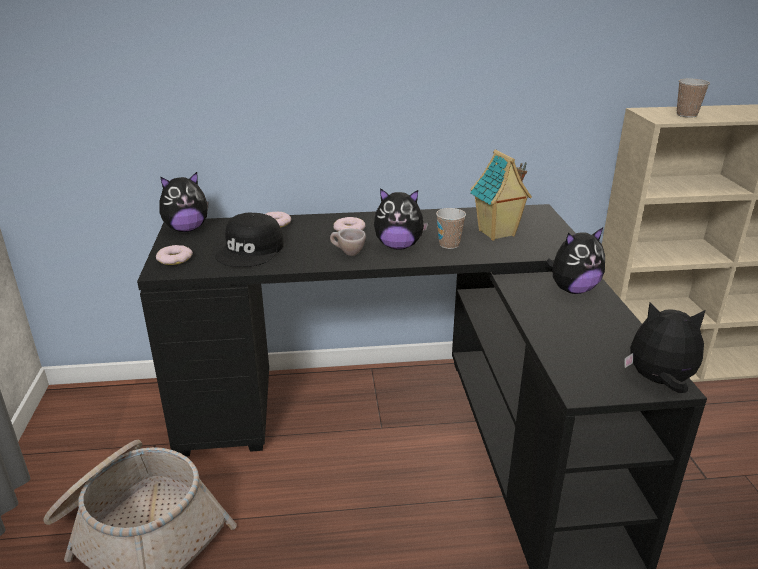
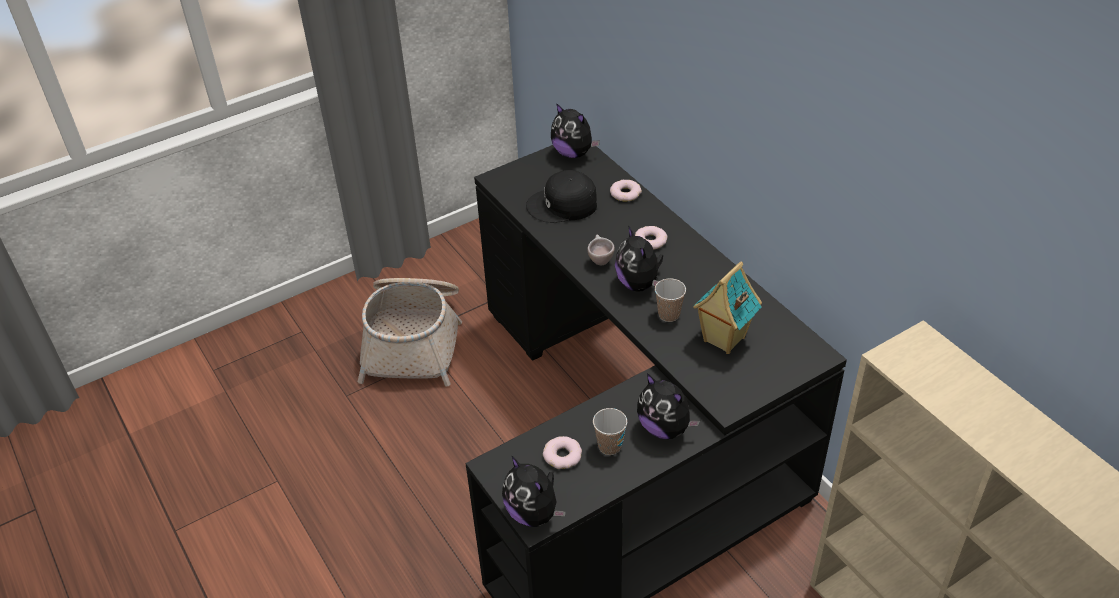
camera: 65 degrees right, 15 degrees up
donut [156,245,193,265] -> donut moved to [543,436,582,469]
plush toy [624,303,705,393] -> plush toy turned 150 degrees clockwise [502,456,566,527]
cup [677,79,710,118] -> cup moved to [593,408,627,455]

